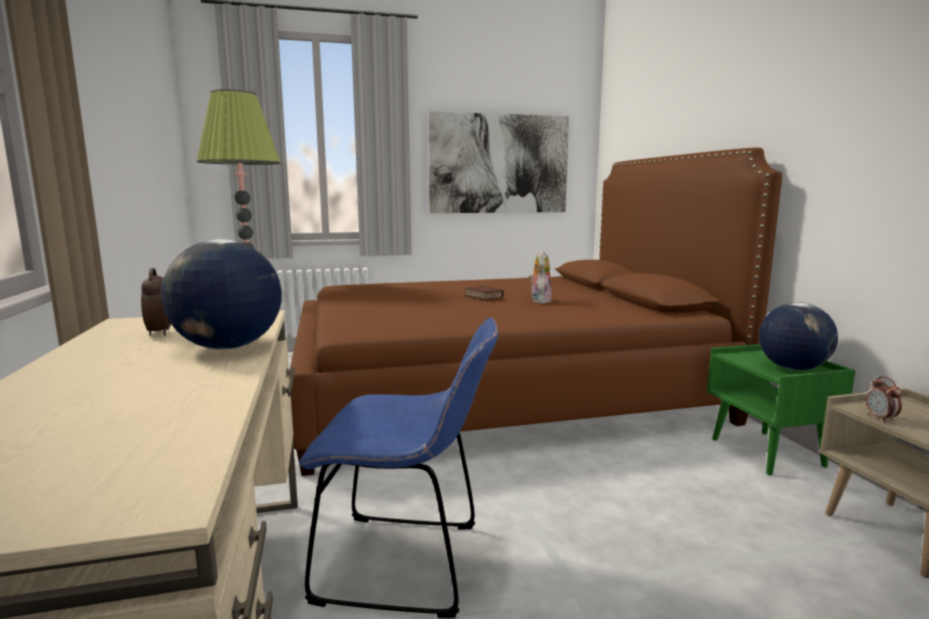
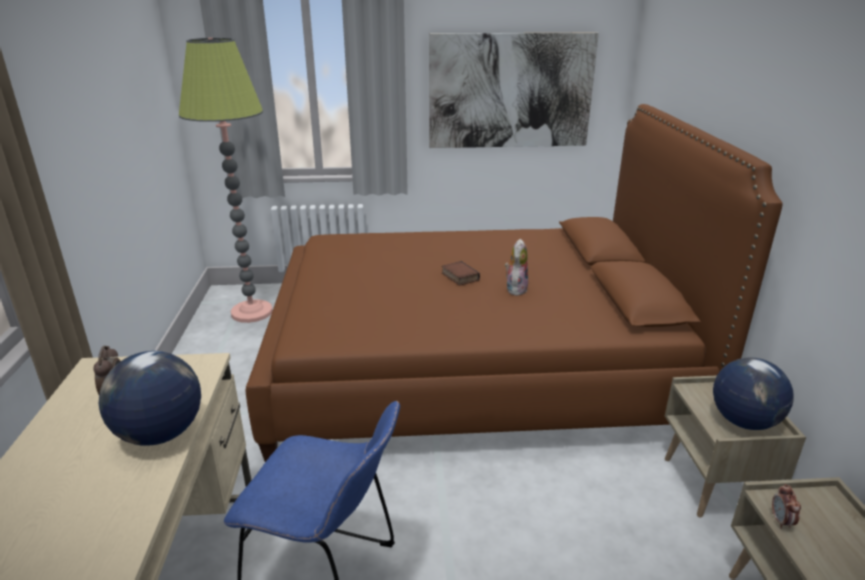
camera: 10 degrees right, 15 degrees up
green nightstand [707,344,855,475] -> beige nightstand [665,376,806,518]

